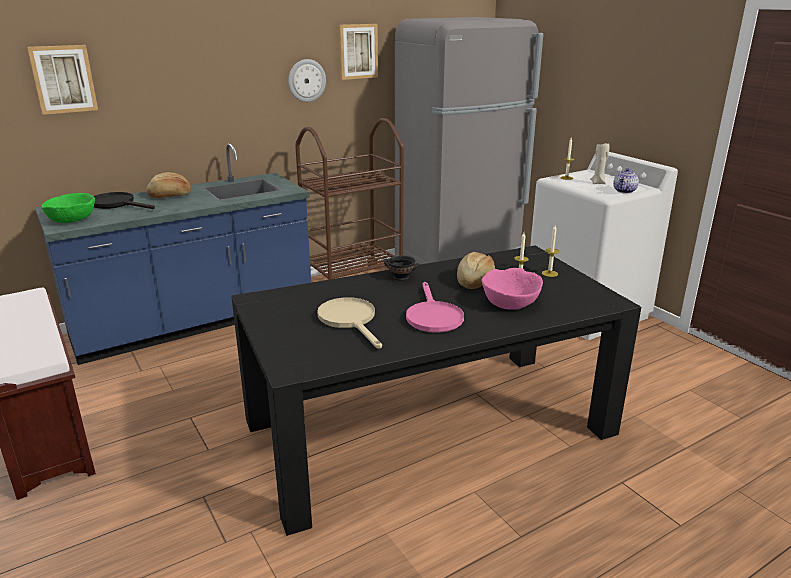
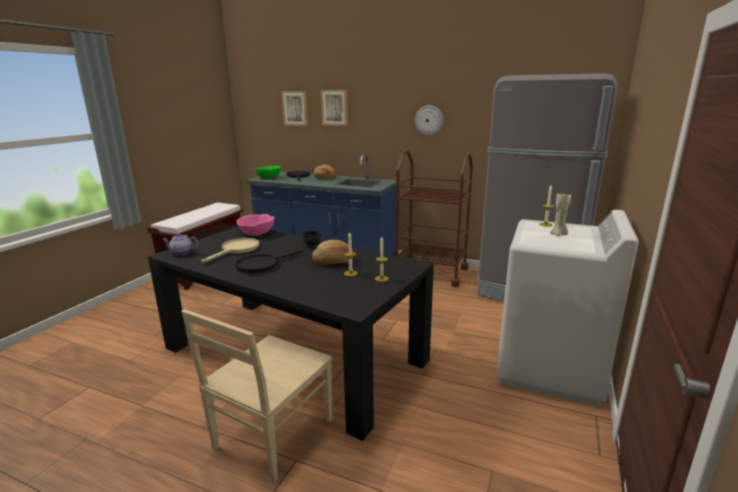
camera: 55 degrees right, 5 degrees down
picture [338,24,378,80] -> picture moved to [321,89,348,126]
pink frying pan [406,282,464,333] -> black frying pan [235,249,304,273]
pink bowl [482,268,543,310] -> pink bowl moved to [236,214,275,236]
teapot [613,168,639,194] -> teapot moved to [163,233,198,256]
none -> beige chair [182,309,333,483]

